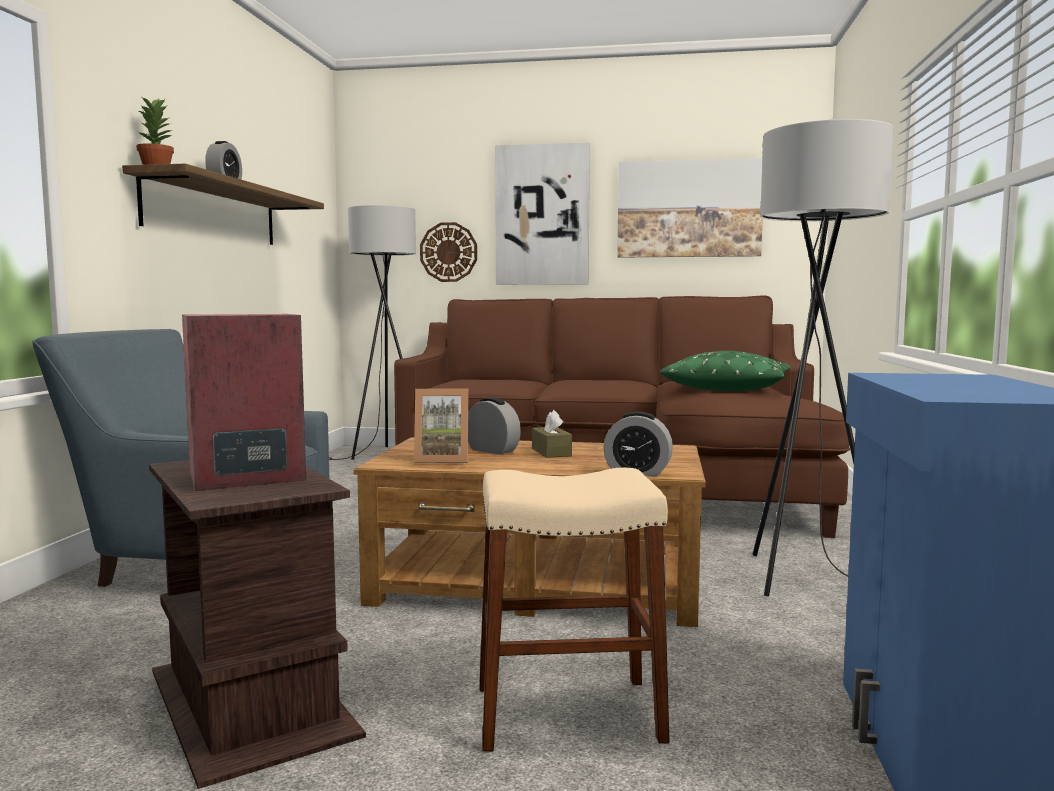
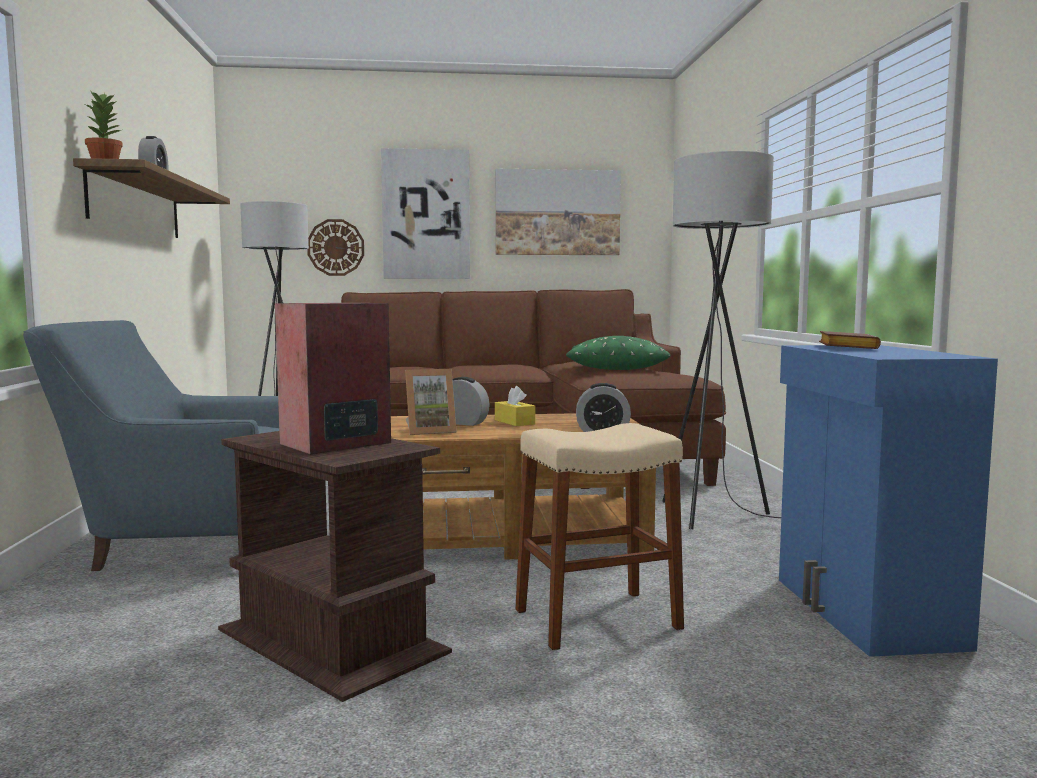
camera: 15 degrees left, 0 degrees up
brown tissue box [532,410,572,458] -> yellow tissue box [495,386,535,426]
none -> brown book [819,331,881,349]

